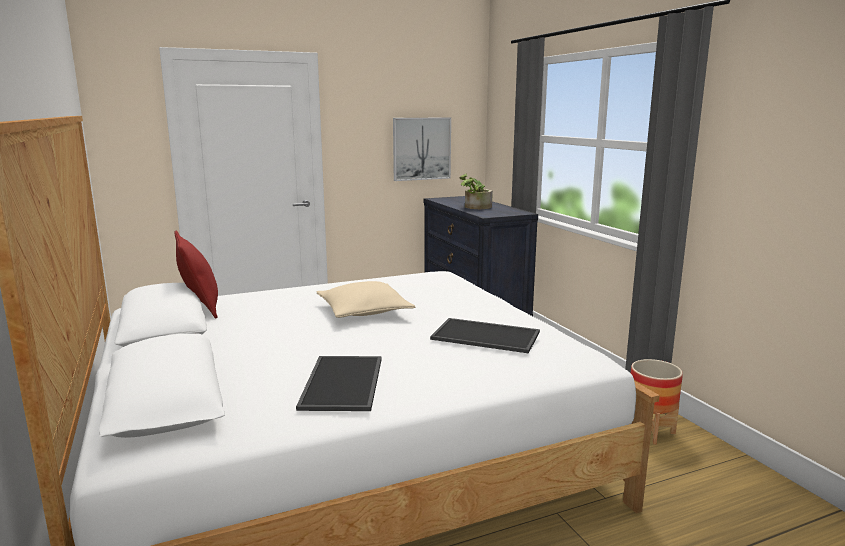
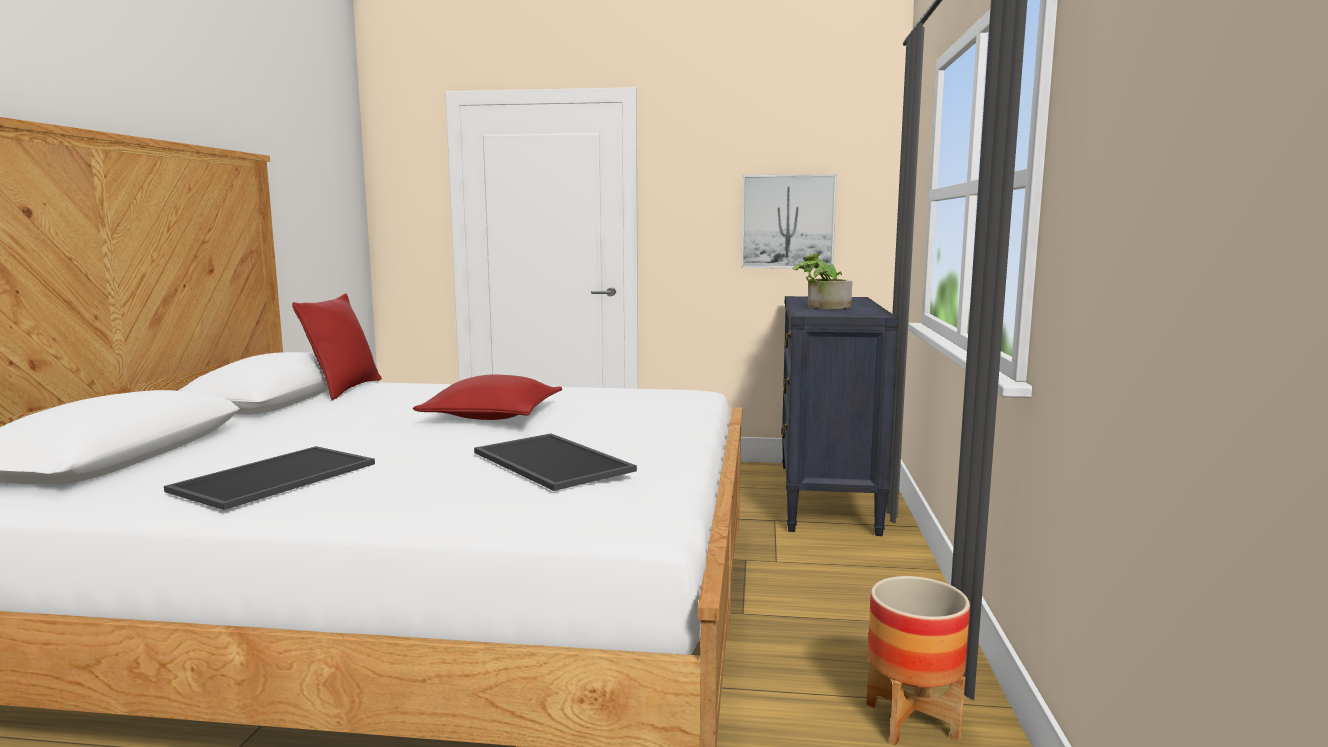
camera: 30 degrees right, 5 degrees down
beige pillow [317,281,416,318] -> red pillow [413,375,562,420]

